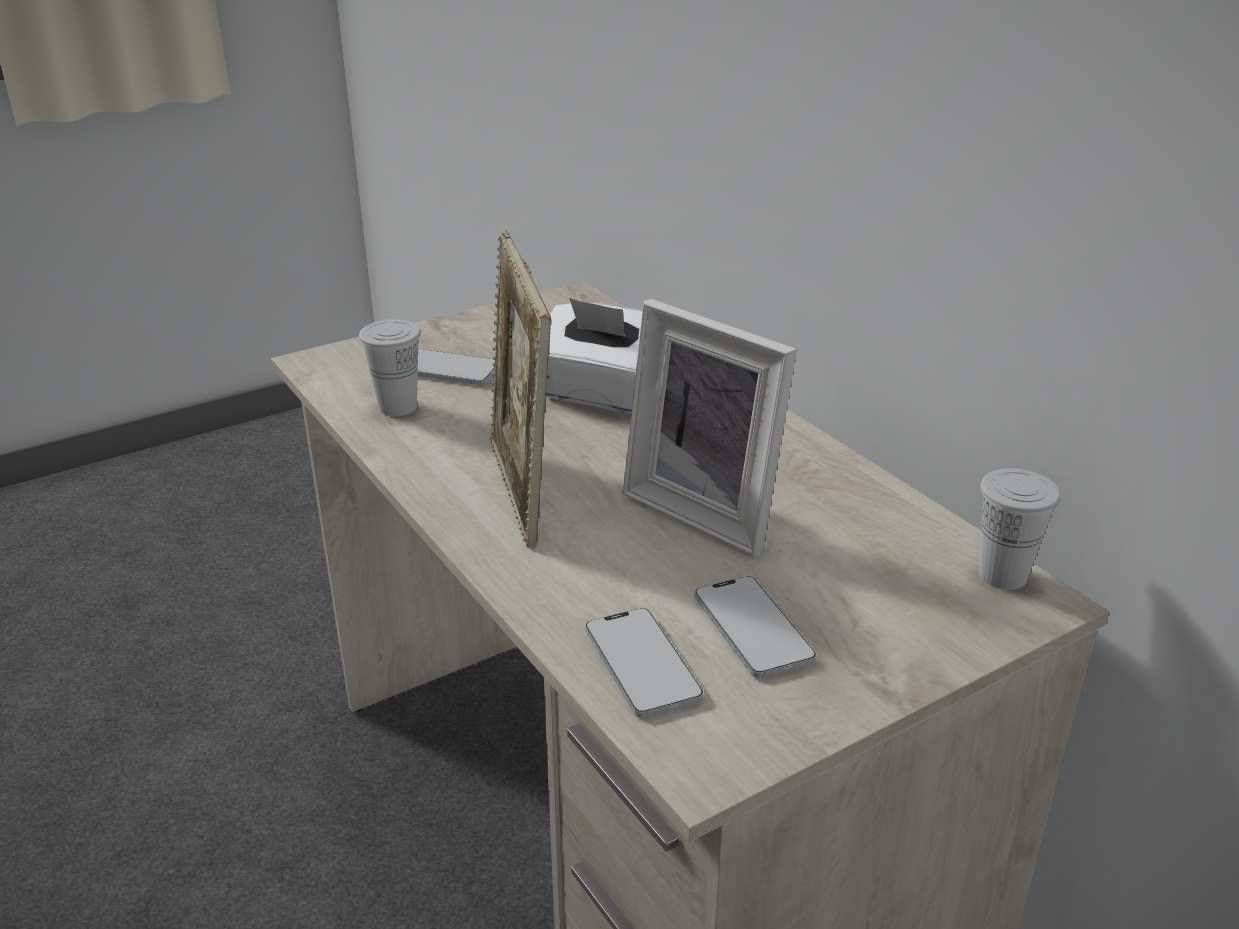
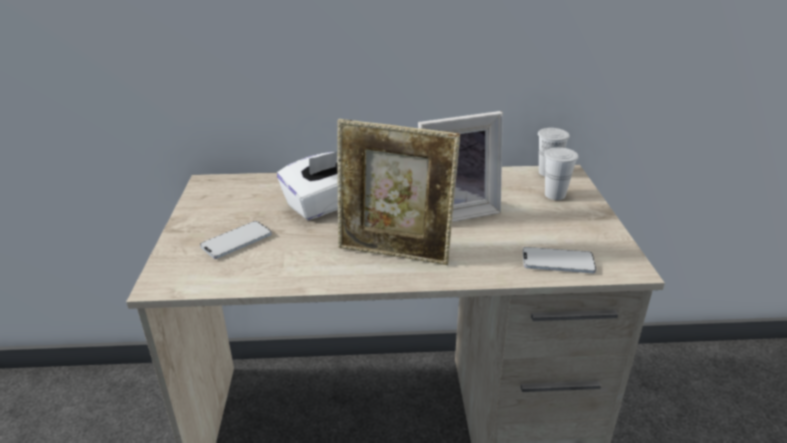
camera: 60 degrees left, 0 degrees up
white cup [359,319,421,416] -> white cup moved to [544,147,578,200]
phone [695,576,816,678] -> none

